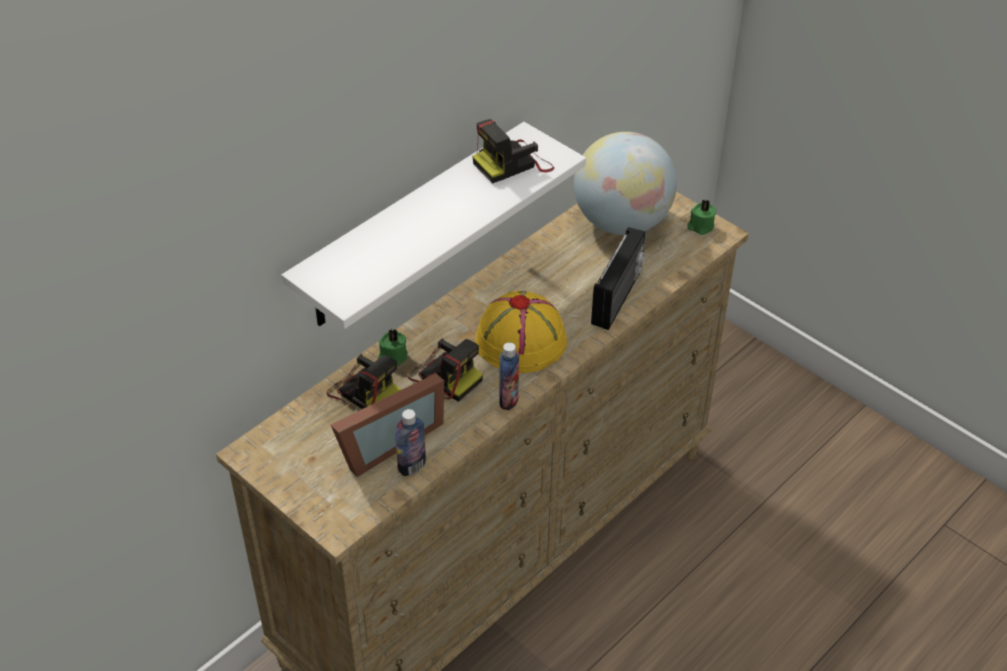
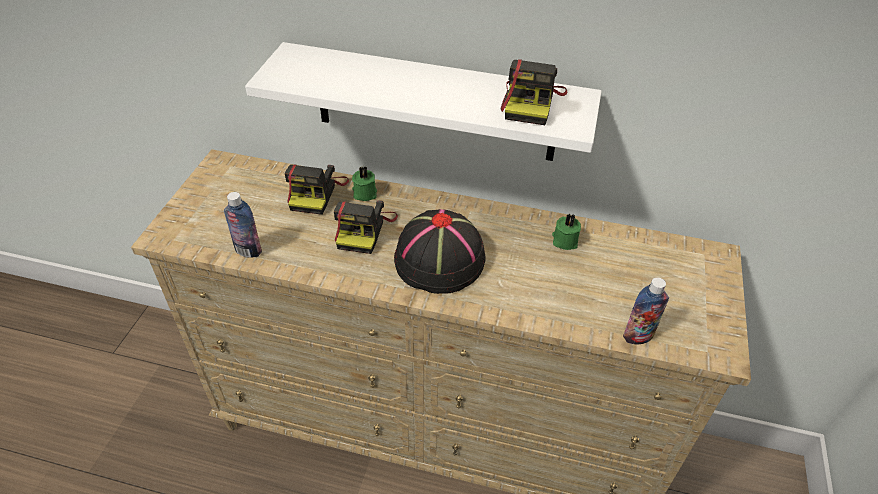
camera: 60 degrees right, 0 degrees up
picture frame [331,373,444,477] -> none
camera [472,119,554,184] -> camera turned 105 degrees counterclockwise [501,59,567,125]
yellow hat [475,291,567,373] -> black hat [394,209,486,294]
bottle [499,343,519,410] -> bottle moved to [623,277,669,344]
globe [574,132,677,235] -> none
radio [591,227,646,330] -> none
green candle [687,199,716,235] -> green candle moved to [552,213,581,250]

